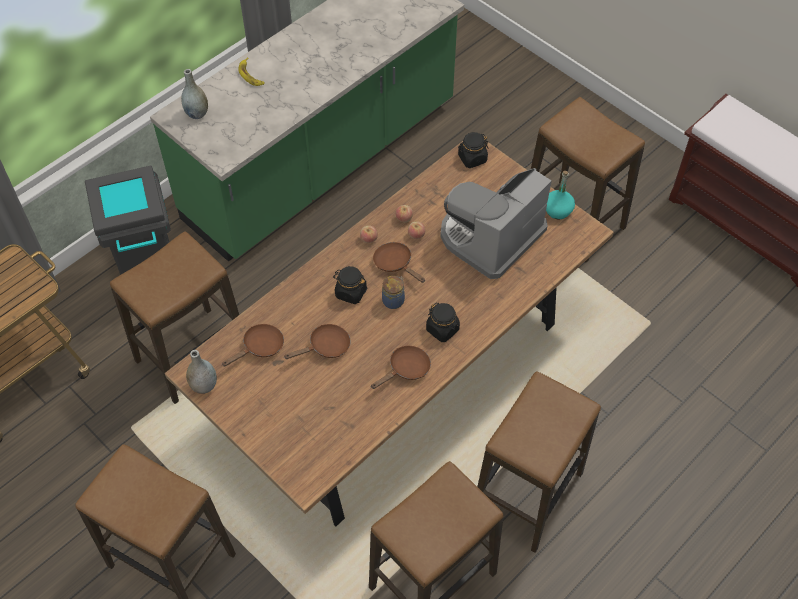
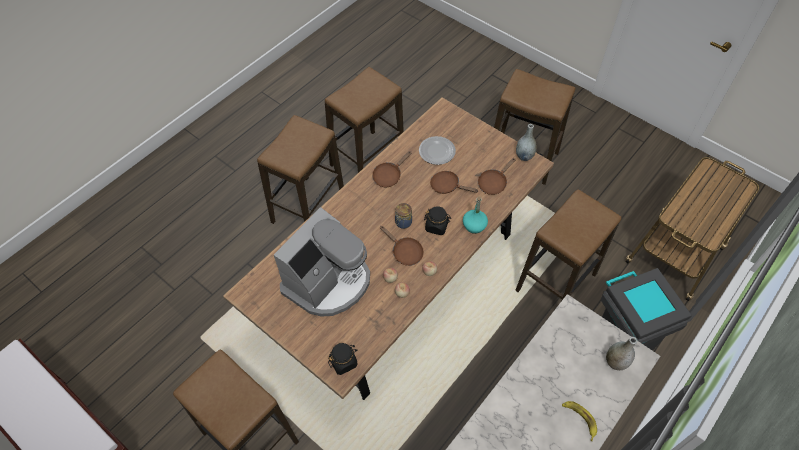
camera: 175 degrees right, 0 degrees up
brown frying pan [285,324,351,359] -> brown frying pan turned 60 degrees clockwise [430,171,478,194]
black jar [426,303,460,342] -> none
turquoise bottle [546,171,575,219] -> turquoise bottle moved to [463,196,488,234]
none -> plate [419,136,456,165]

